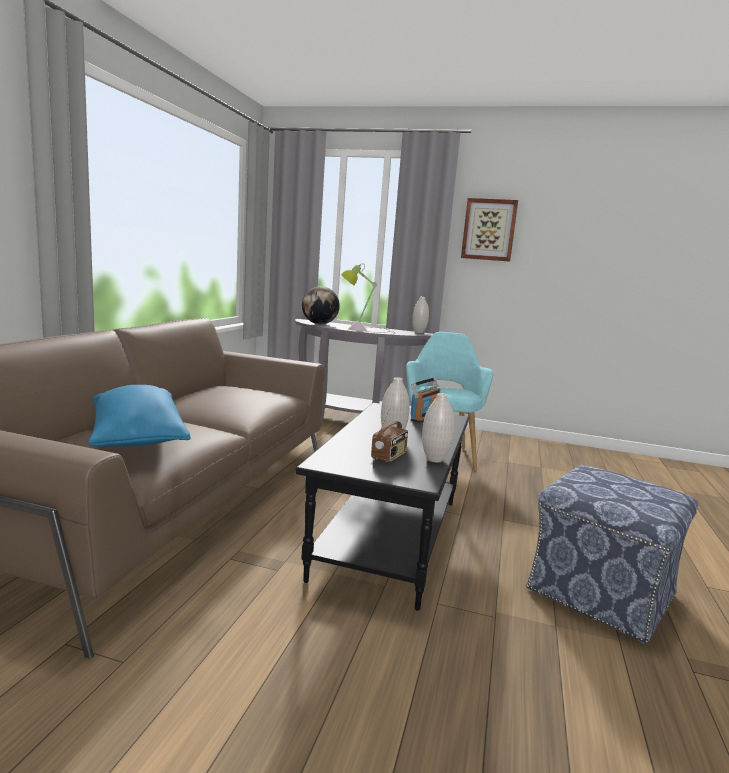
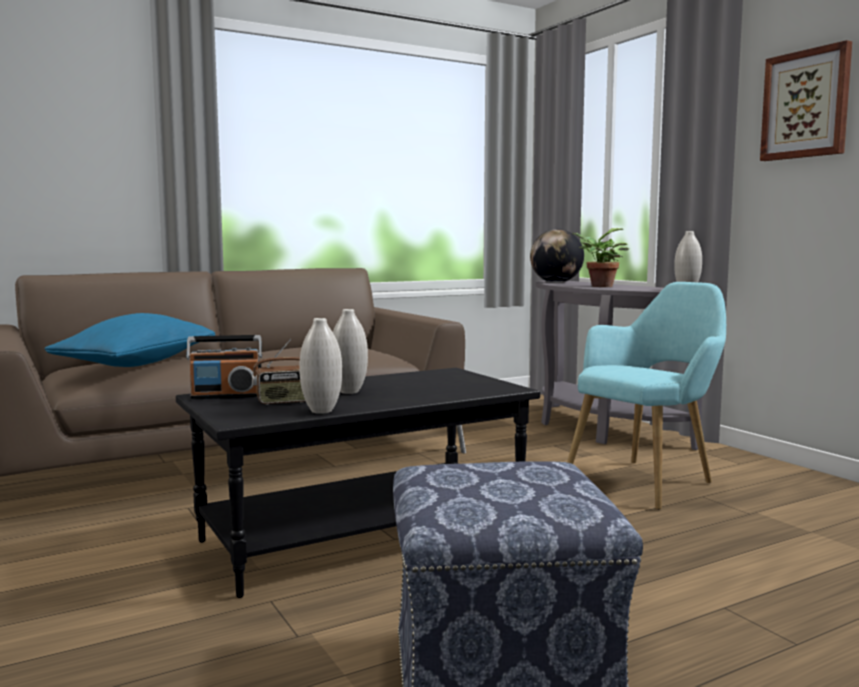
camera: 45 degrees right, 5 degrees down
table lamp [341,263,396,334] -> potted plant [571,228,629,287]
radio [411,378,441,423] -> radio moved to [186,335,262,399]

